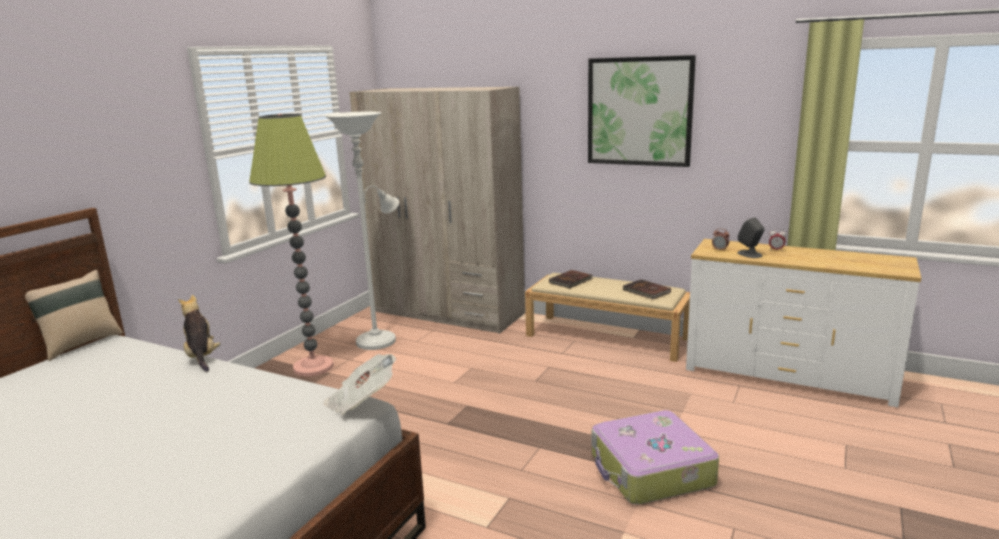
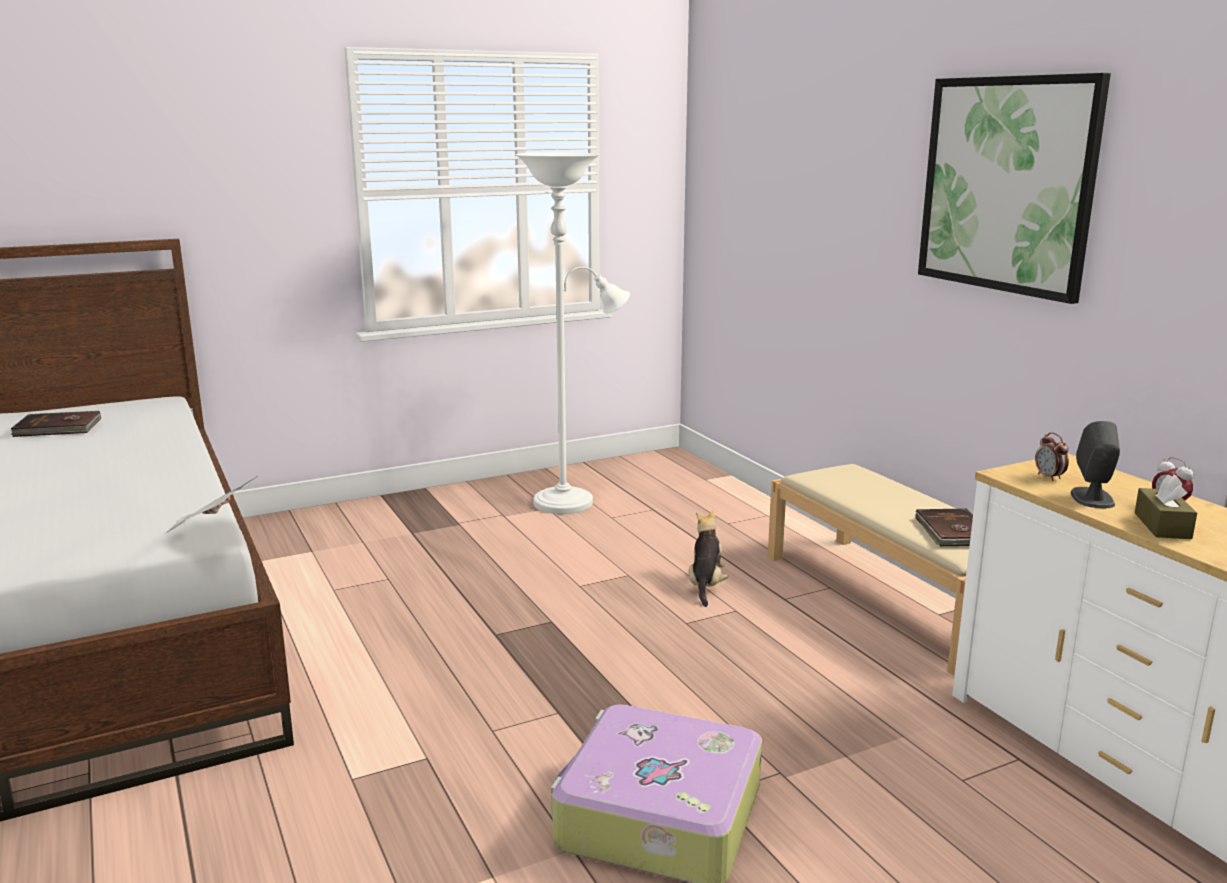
camera: 35 degrees right, 0 degrees up
beige pillow [25,270,123,361] -> none
plush toy [178,295,221,372] -> plush toy moved to [688,511,728,607]
floor lamp [249,114,334,376] -> none
beige wardrobe [349,87,525,334] -> none
brown book [549,270,593,288] -> brown book moved to [10,411,102,437]
none -> brown tissue box [1135,474,1197,539]

